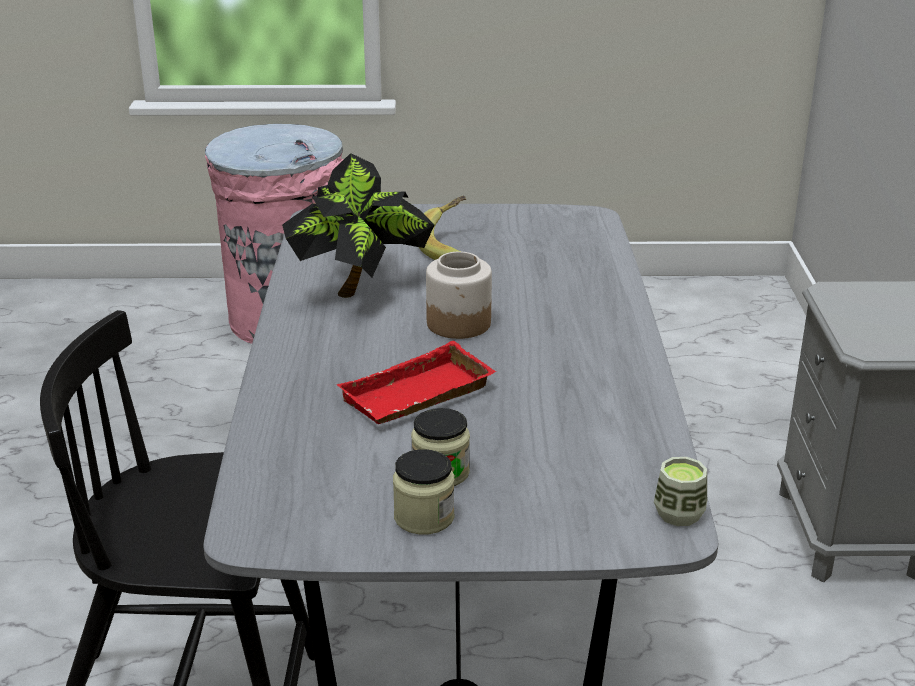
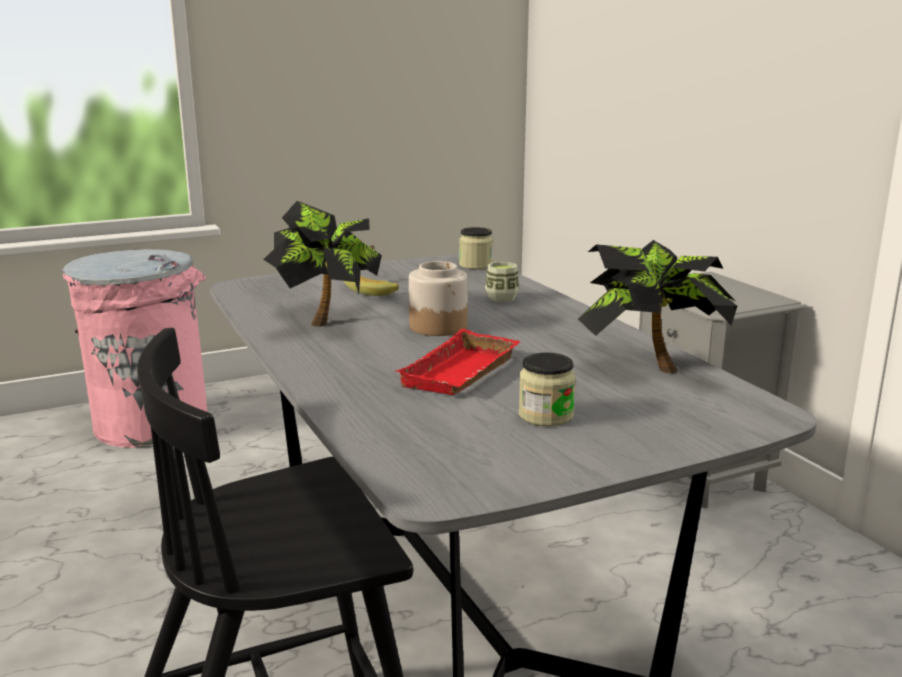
camera: 25 degrees left, 10 degrees down
jar [393,449,455,535] -> jar moved to [459,227,493,269]
cup [654,457,707,526] -> cup moved to [485,262,519,302]
none -> potted plant [578,240,737,373]

